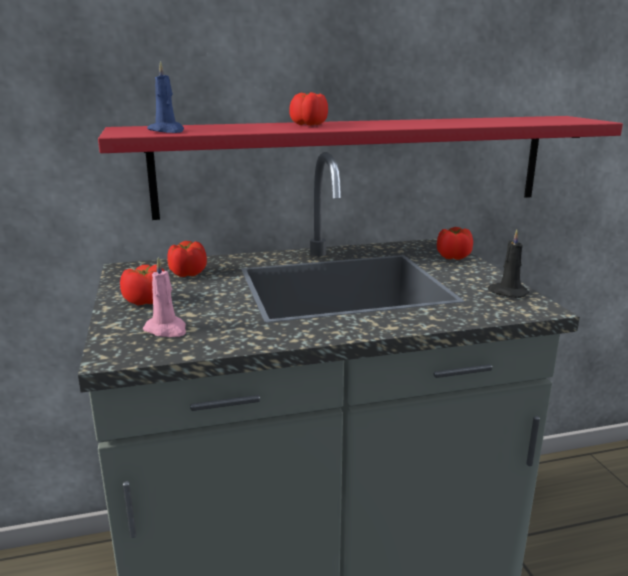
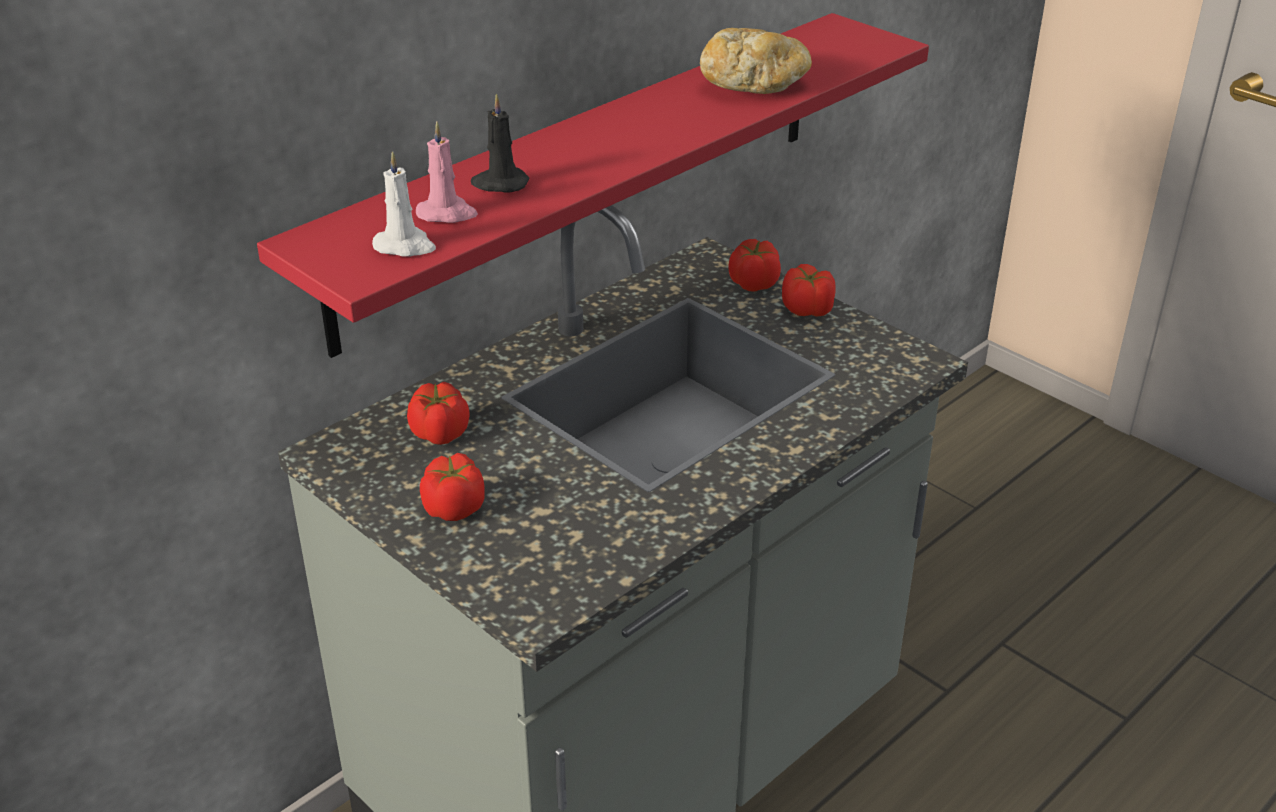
camera: 30 degrees left, 15 degrees up
pink candle [143,257,186,337] -> pink candle moved to [416,122,478,223]
blue candle [147,61,184,133] -> white candle [372,151,436,257]
tomato [289,92,328,126] -> tomato moved to [782,264,836,317]
black candle [488,229,529,298] -> black candle moved to [471,94,530,193]
none -> bread [700,28,812,94]

